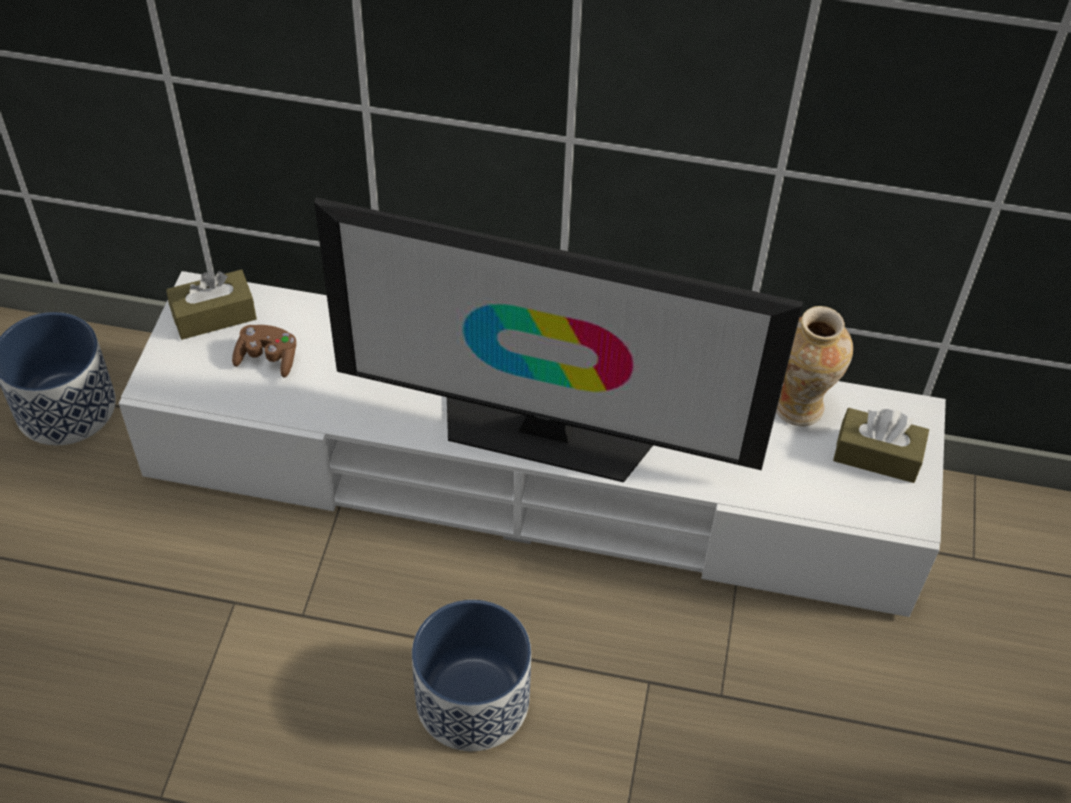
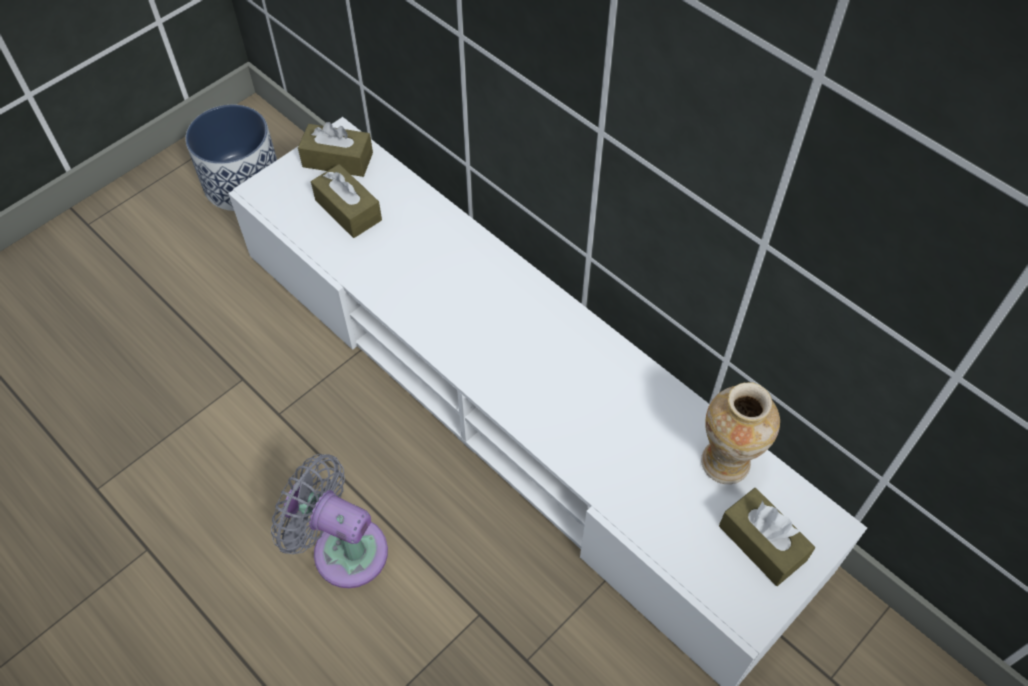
camera: 35 degrees right, 5 degrees up
brown game controller [232,325,296,377] -> brown tissue box [311,164,382,238]
television [314,197,803,482] -> none
planter [412,600,531,751] -> grey fan [271,454,388,588]

